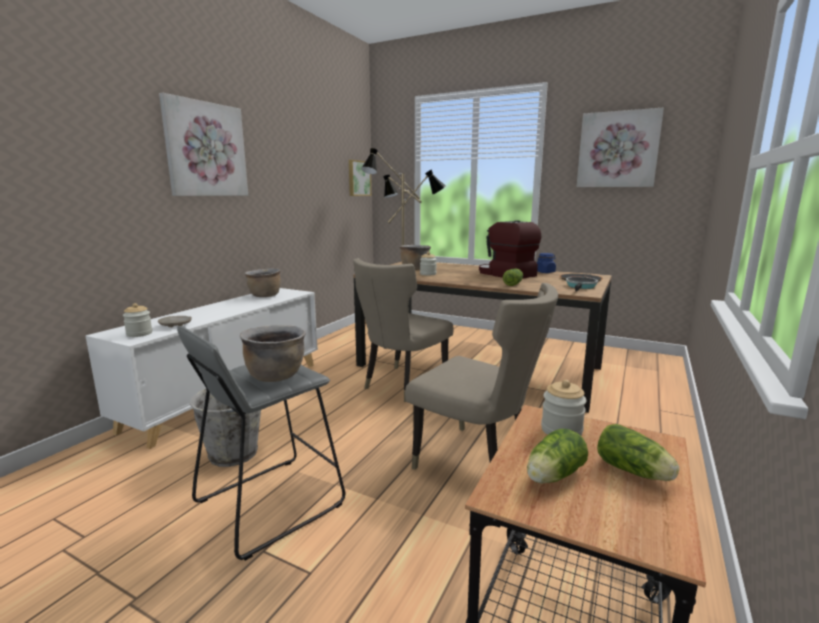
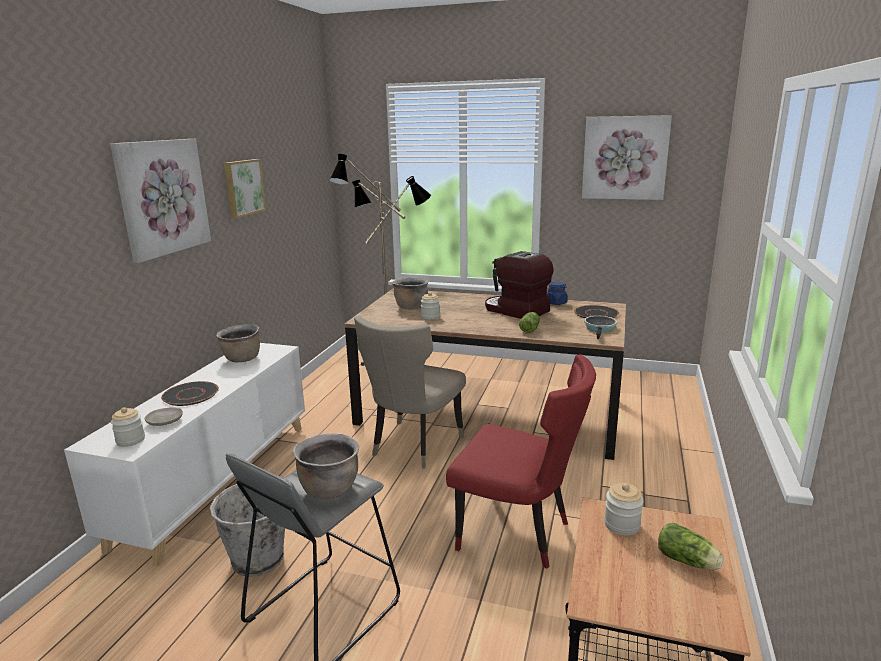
camera: 10 degrees left, 5 degrees up
picture [349,160,371,196] -> picture moved to [224,159,266,218]
beige chair [405,283,558,470] -> red chair [446,355,596,569]
lettuce [527,429,588,484] -> none
none -> black plate [161,381,219,406]

